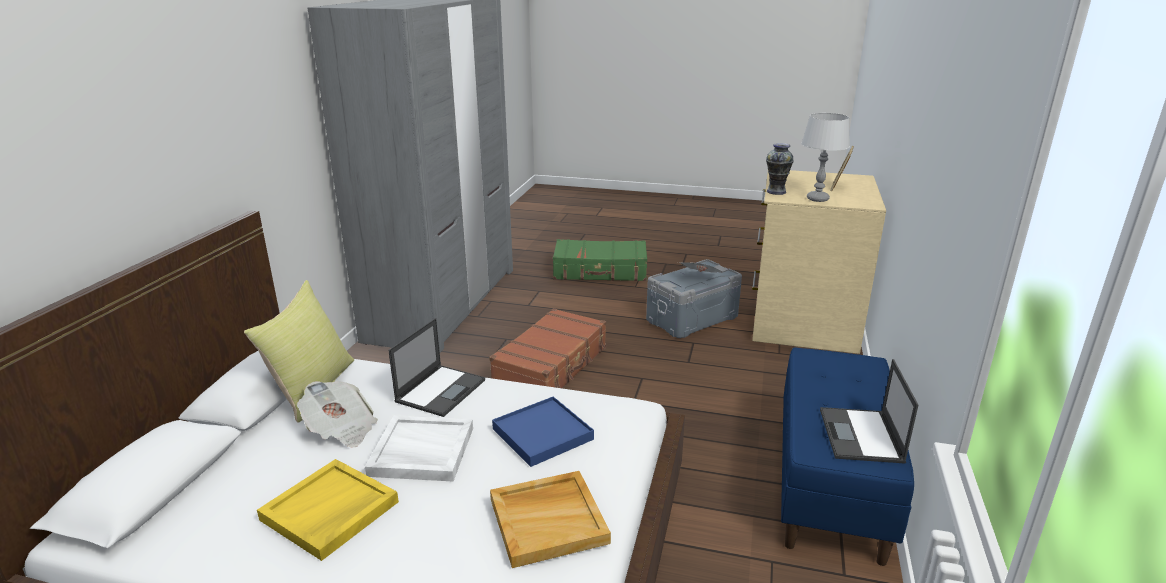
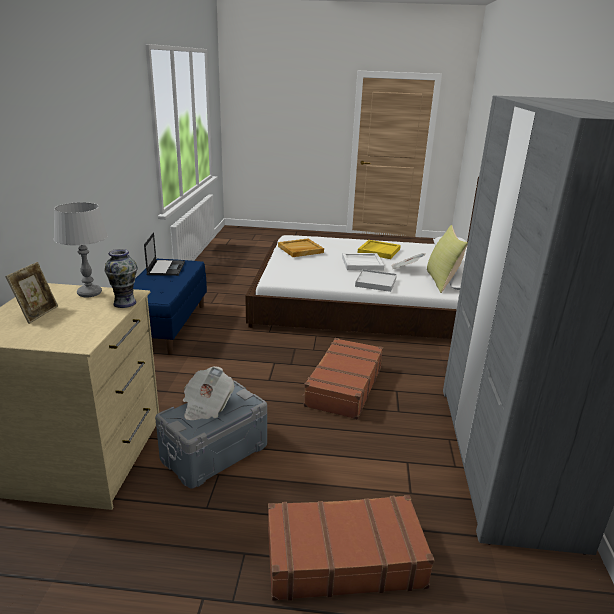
camera: 170 degrees right, 0 degrees up
laptop [388,318,485,417] -> white tray [355,269,397,292]
blue tray [492,396,594,467] -> none
green suitcase [553,239,647,281] -> brown suitcase [268,495,434,601]

